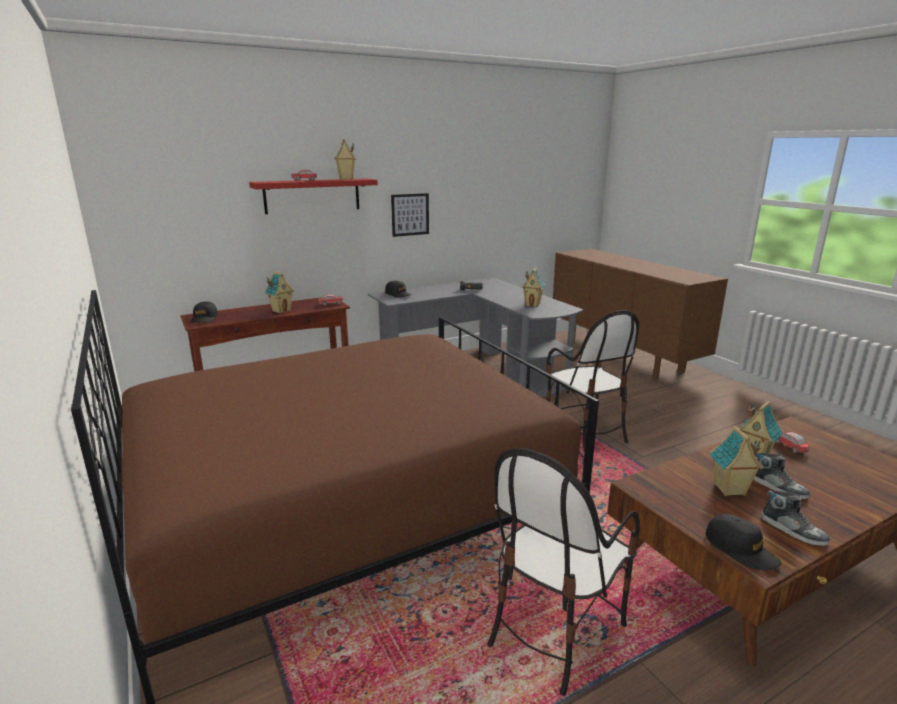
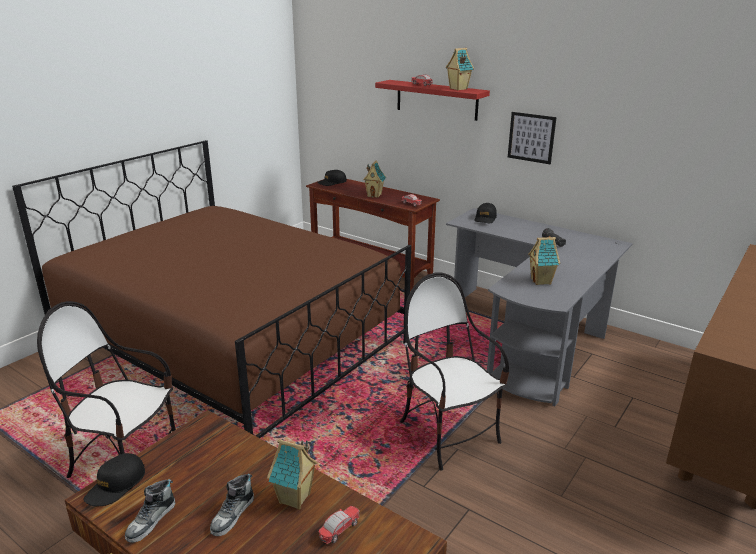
camera: 65 degrees right, 5 degrees up
chair [546,310,639,452] -> chair turned 105 degrees clockwise [400,272,509,471]
toy house [710,425,763,496] -> none

